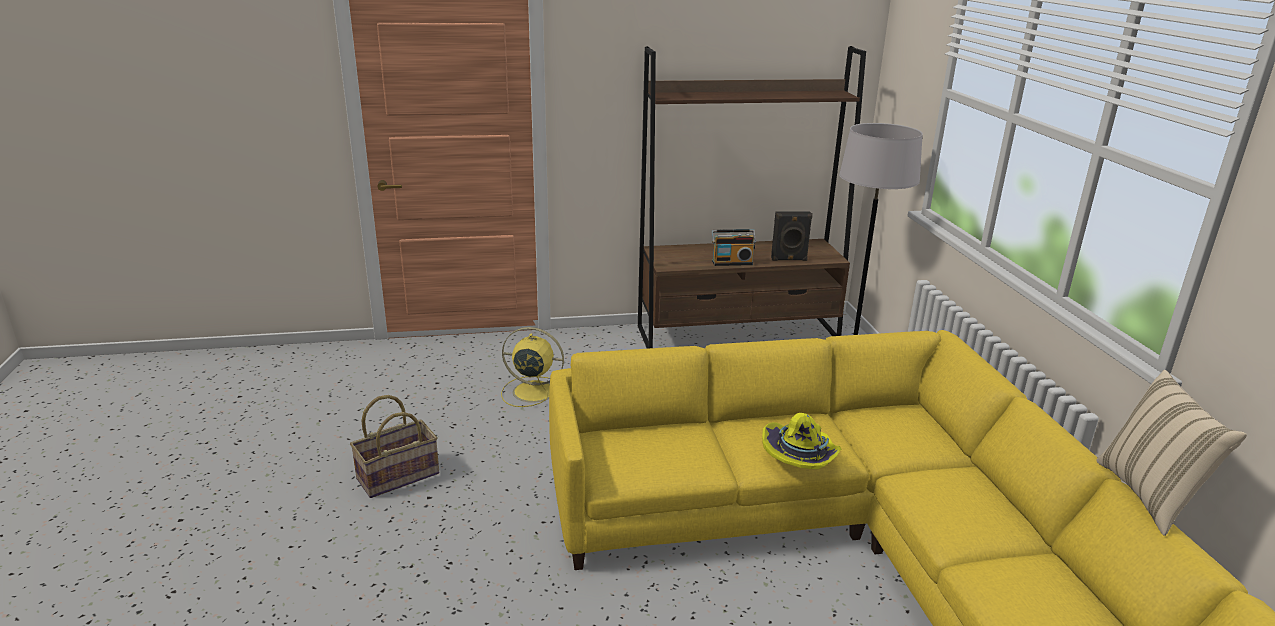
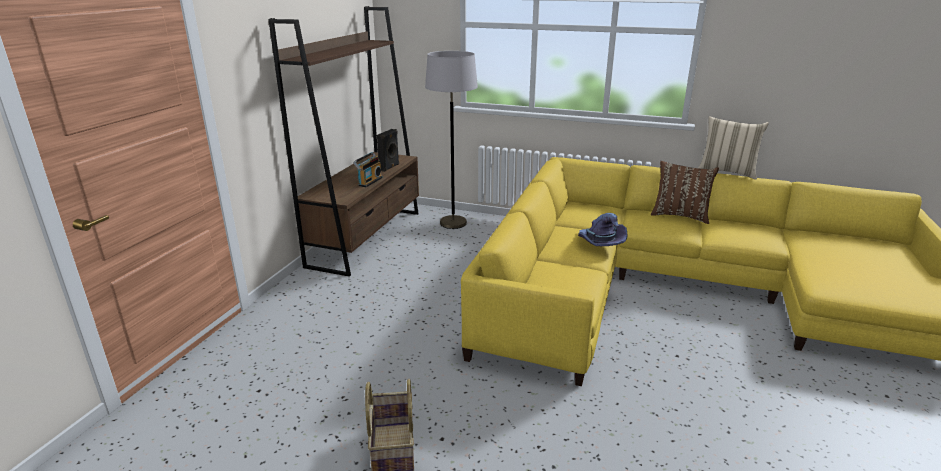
camera: 60 degrees left, 0 degrees up
yellow fan [501,327,564,407] -> none
yellow hat [762,413,842,469] -> purple hat [578,213,627,246]
none -> brown pillow [651,161,719,224]

